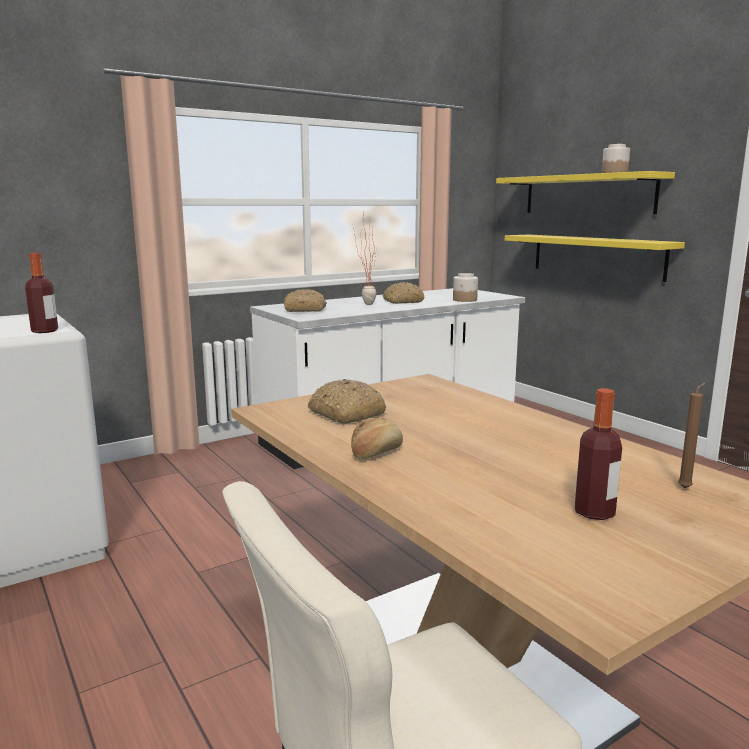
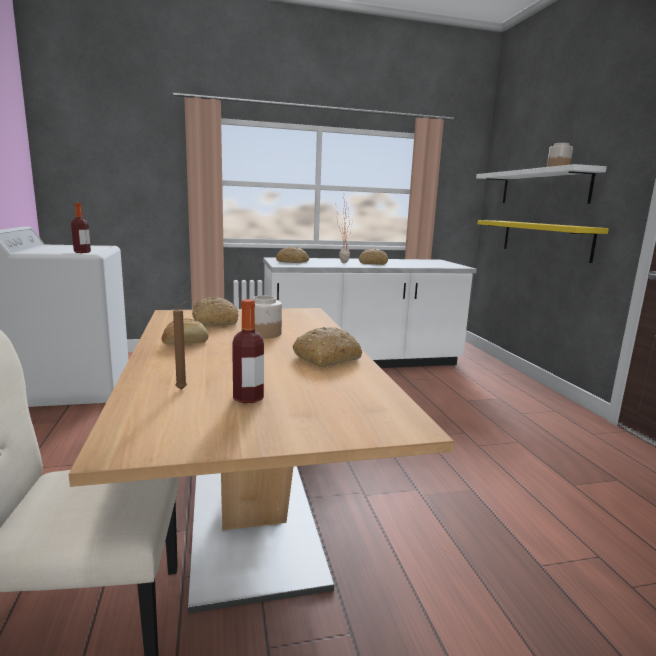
camera: 20 degrees right, 0 degrees up
jar [453,273,478,302] -> jar moved to [253,296,282,338]
yellow shelf [496,171,675,214] -> white shelf [476,164,607,204]
brown candle [678,382,706,489] -> brown candle moved to [173,301,188,390]
none -> bread [293,327,362,367]

